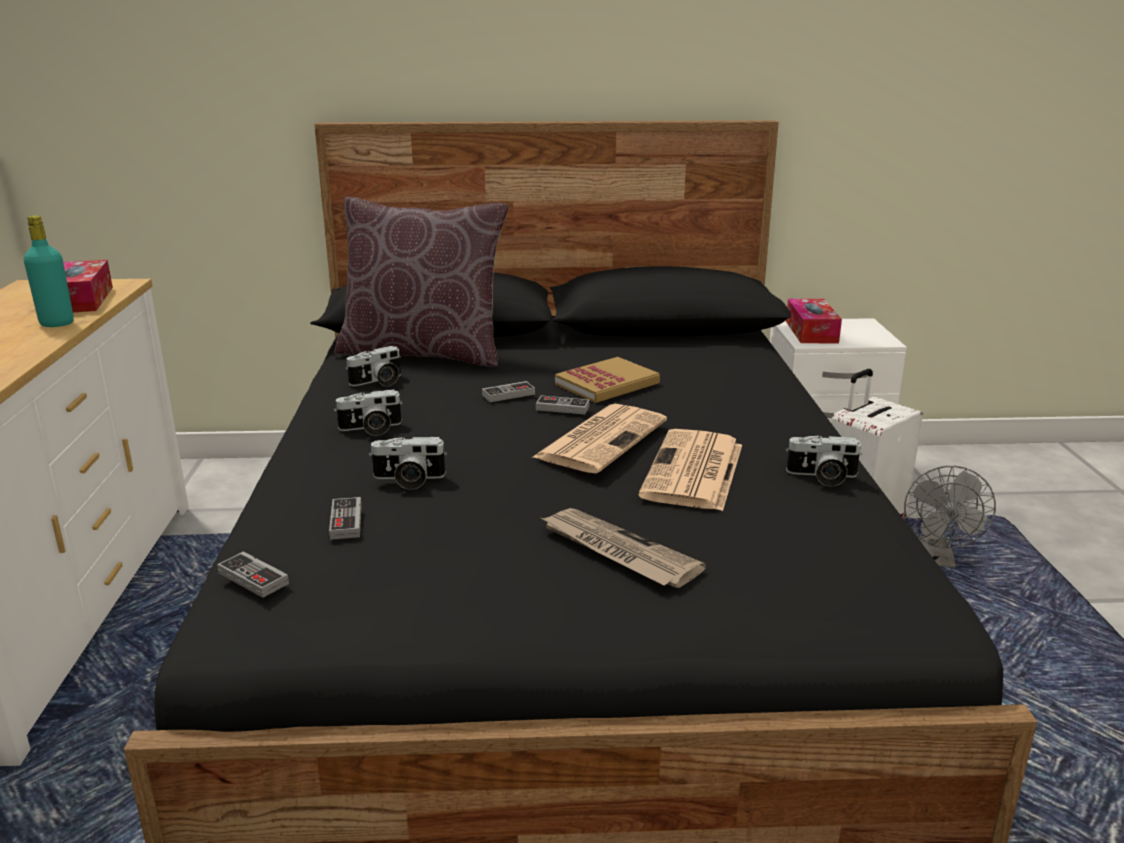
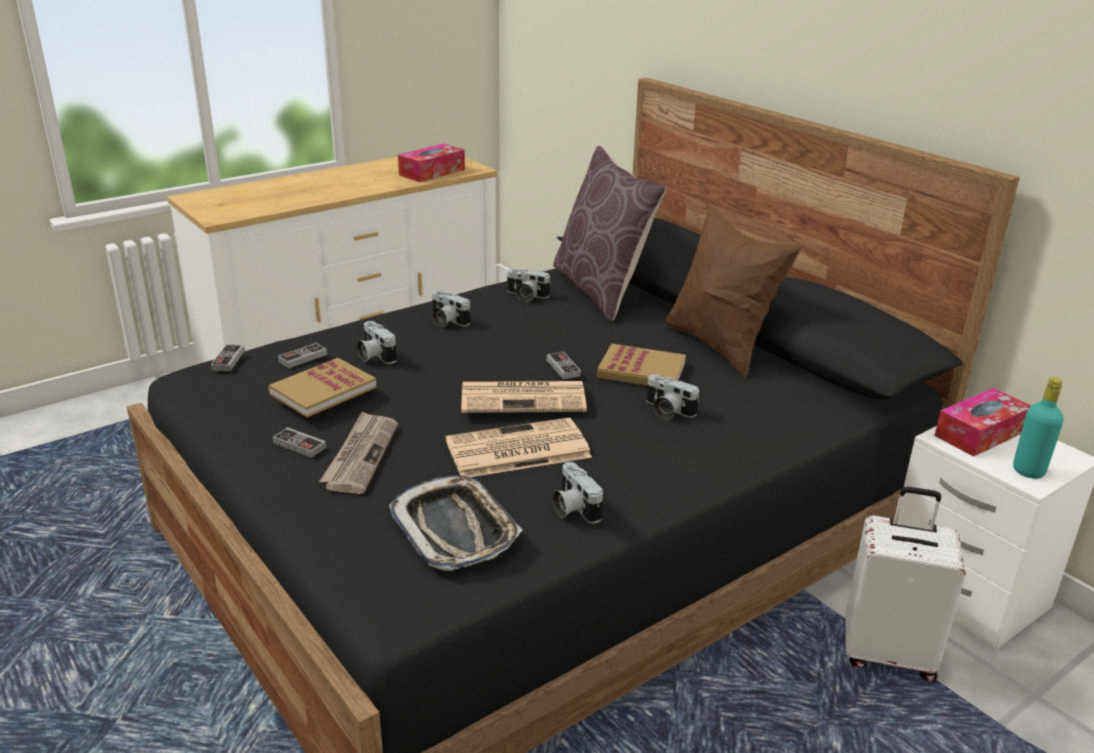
camera: 55 degrees right, 5 degrees up
turquoise bottle [24,215,74,327] -> turquoise bottle moved to [1013,377,1064,479]
game controller [482,381,535,402] -> game controller moved to [272,427,326,458]
grey fan [904,466,996,568] -> none
none -> book [268,358,376,417]
none -> tray [389,475,523,571]
none -> camera [647,375,699,420]
none -> brown pillow [664,206,801,378]

